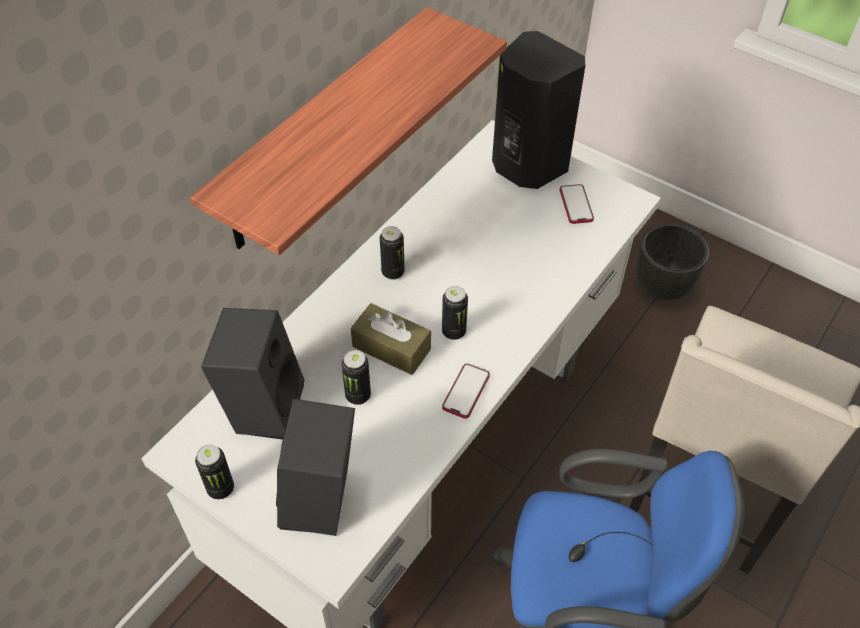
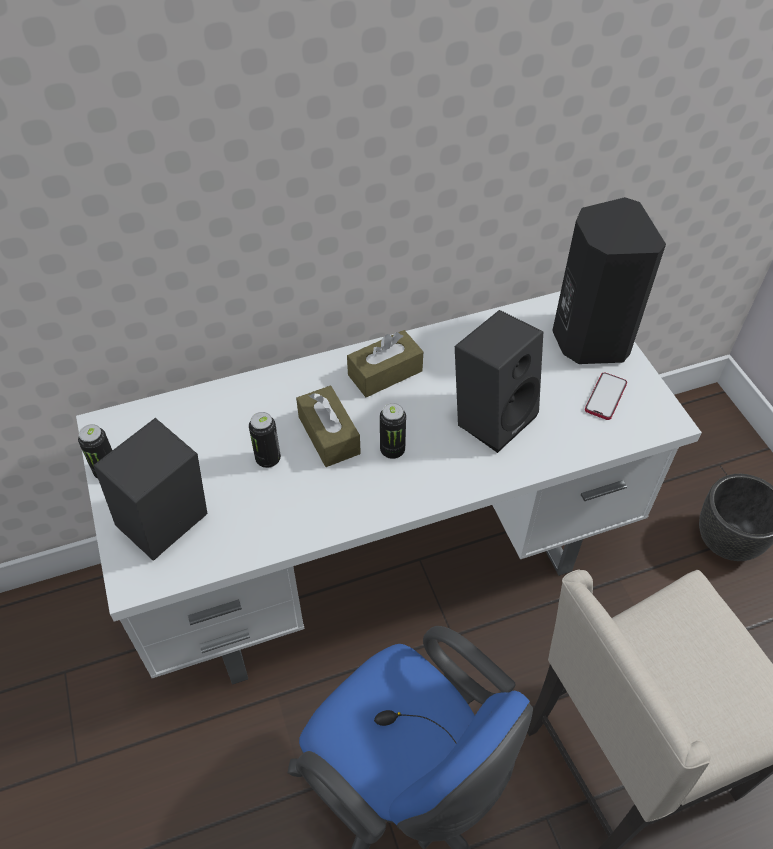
camera: 35 degrees right, 0 degrees up
shelf [190,7,507,255] -> none
black speaker [201,308,305,440] -> black speaker moved to [455,310,543,453]
can [380,226,405,280] -> brown tissue box [347,330,423,397]
phone [442,364,490,419] -> none

